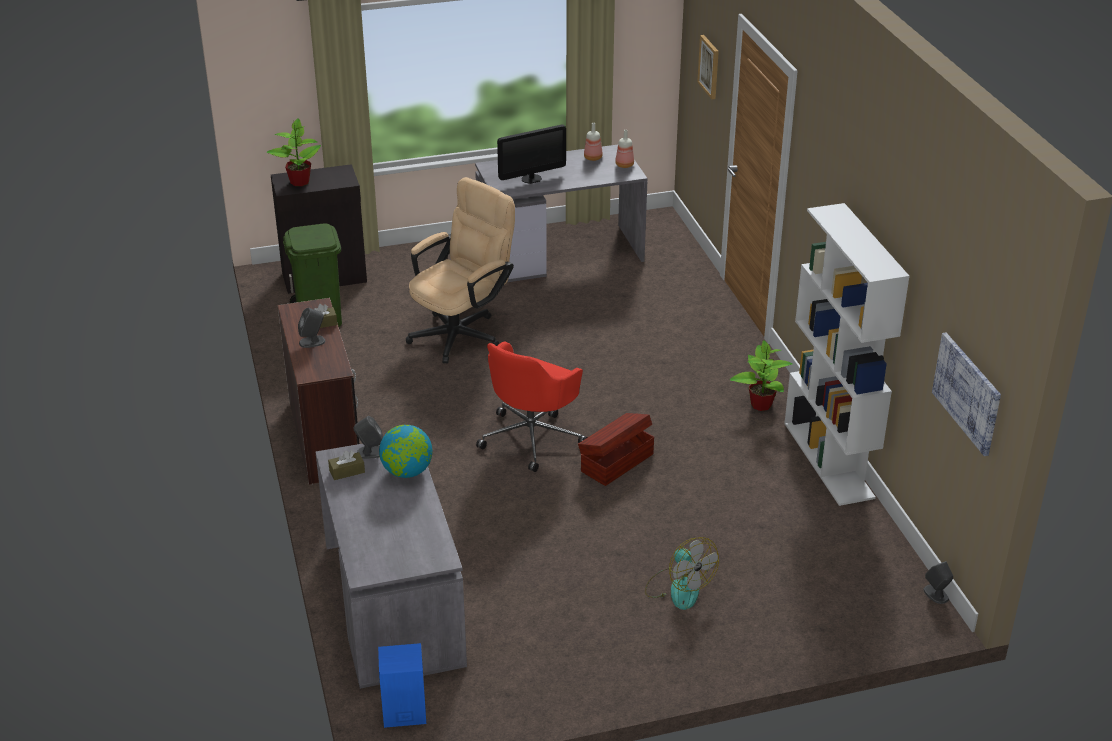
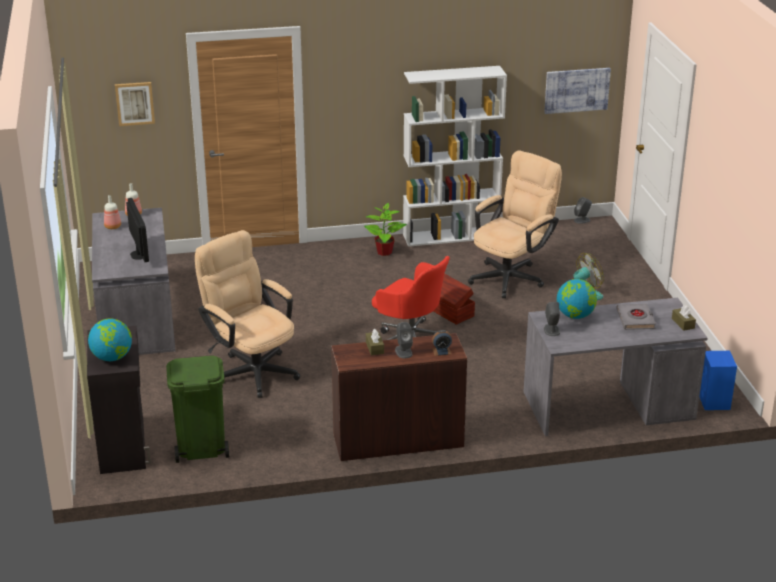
camera: 85 degrees left, 5 degrees down
potted plant [267,118,321,186] -> globe [88,318,132,361]
brown tissue box [328,451,365,480] -> brown tissue box moved to [672,305,696,331]
none -> alarm clock [432,330,452,356]
none -> beige office chair [468,151,562,298]
none -> grey book [616,304,656,330]

